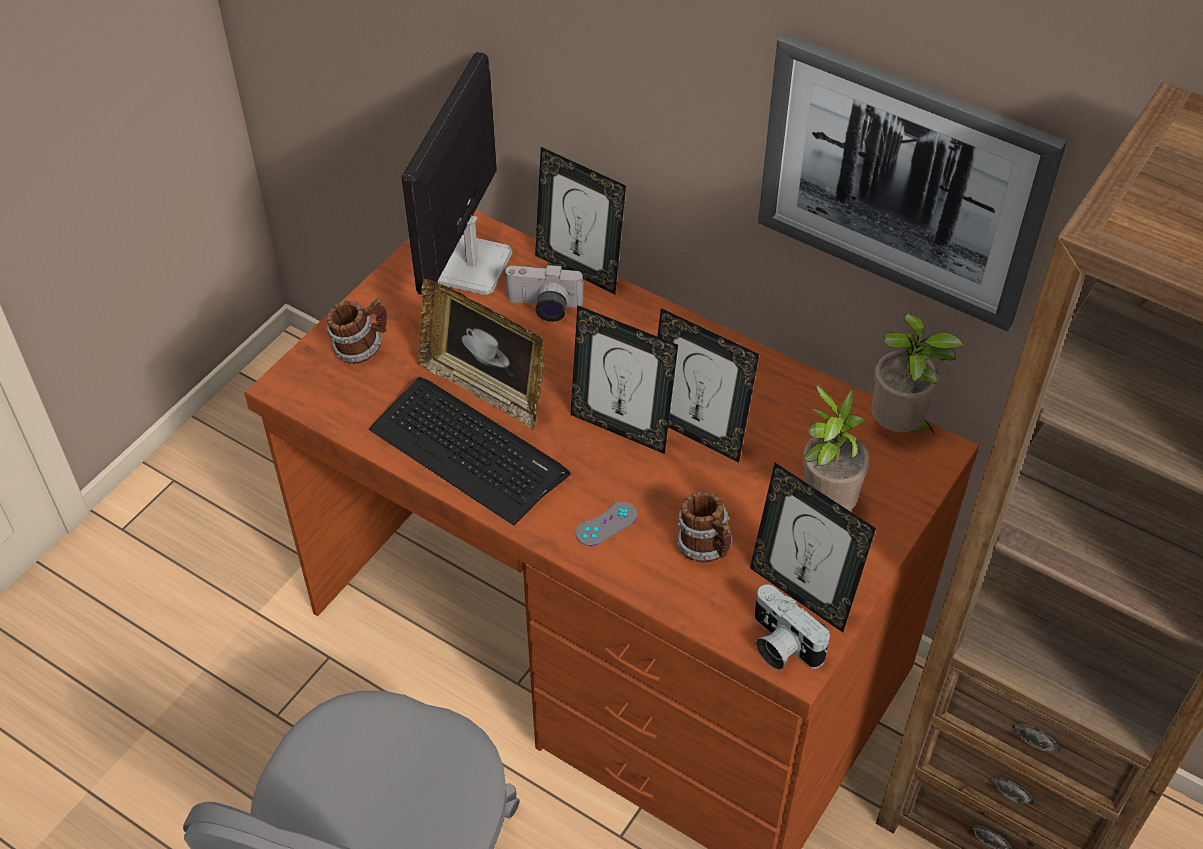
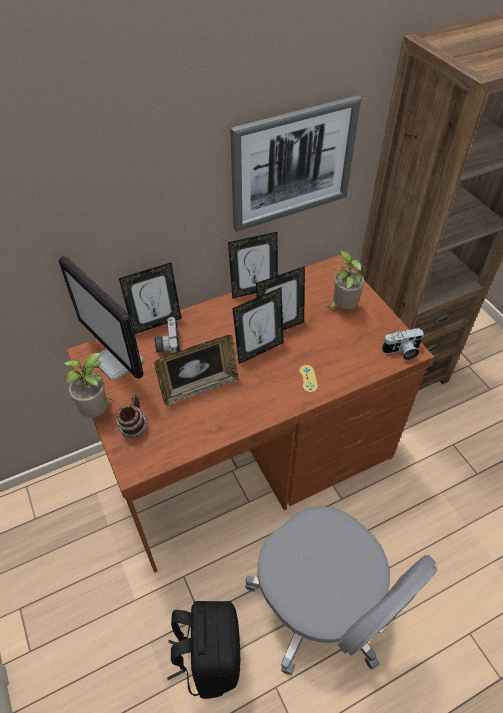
camera: 60 degrees left, 0 degrees up
keyboard [369,377,571,526] -> none
camera [504,263,584,322] -> camera turned 135 degrees clockwise [155,317,180,354]
grey game controller [576,501,638,546] -> yellow game controller [299,365,318,393]
mug [677,492,733,563] -> none
picture frame [750,463,876,632] -> picture frame moved to [228,232,278,299]
potted plant [871,313,964,433] -> potted plant moved to [64,352,112,418]
none -> black backpack [167,601,240,699]

